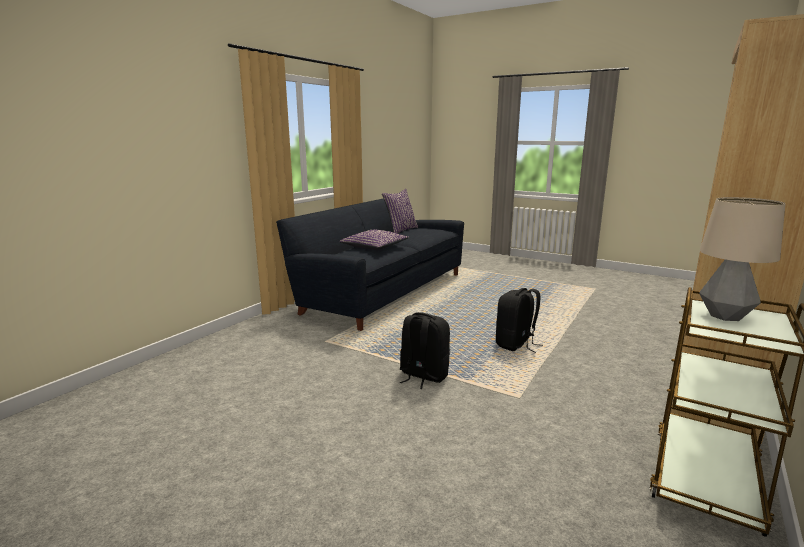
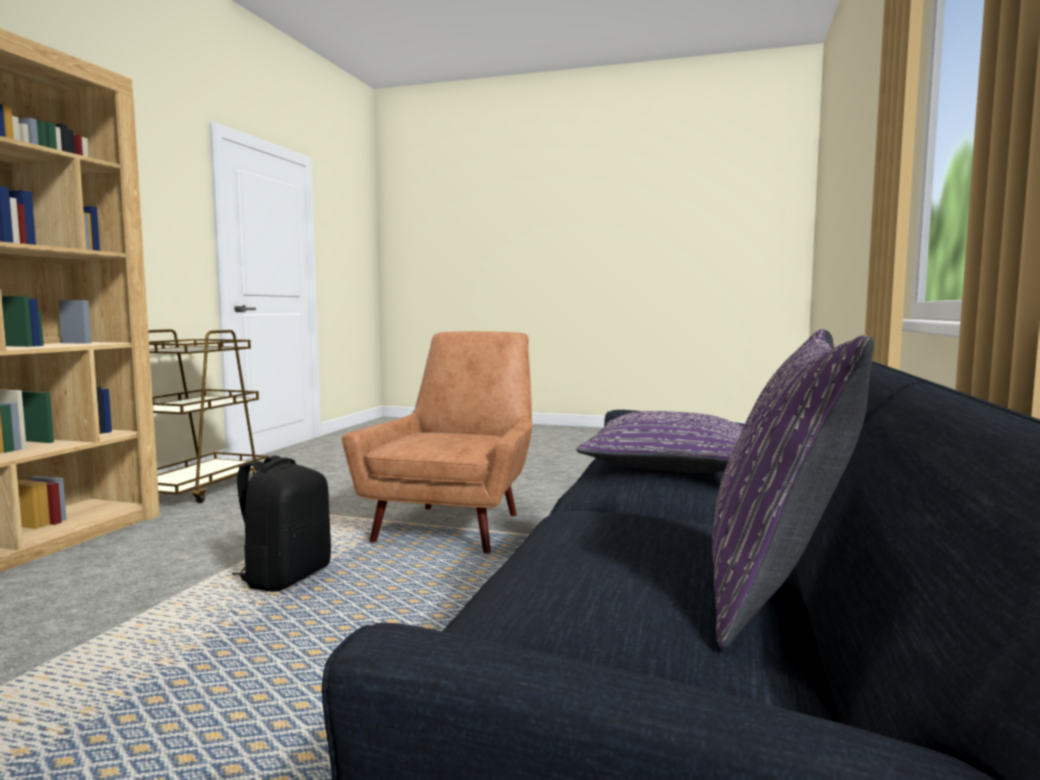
camera: 165 degrees right, 10 degrees down
black backpack [400,312,450,389] -> brown armchair [341,331,533,553]
table lamp [699,197,785,321] -> none

